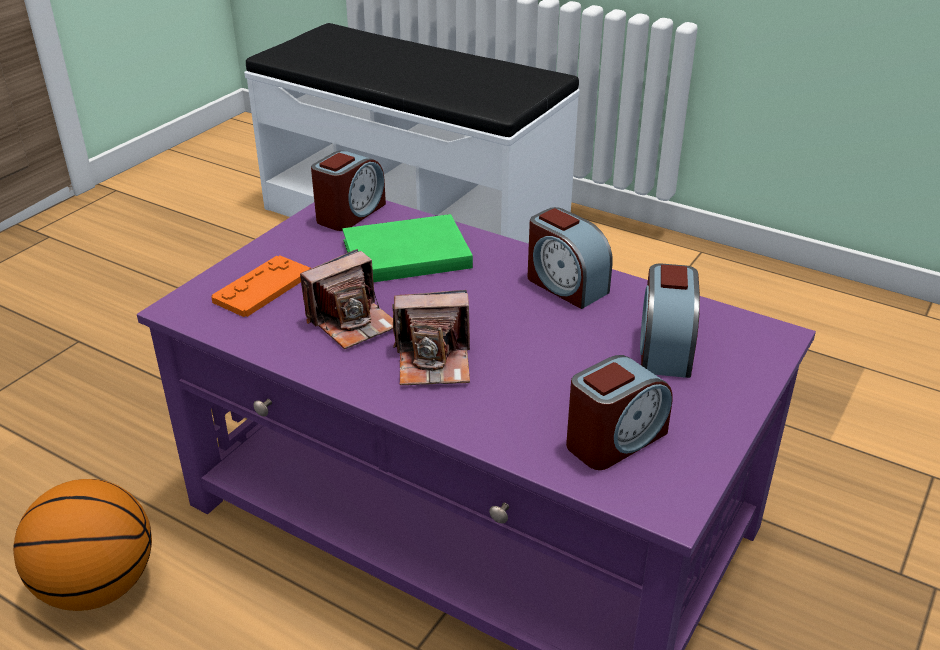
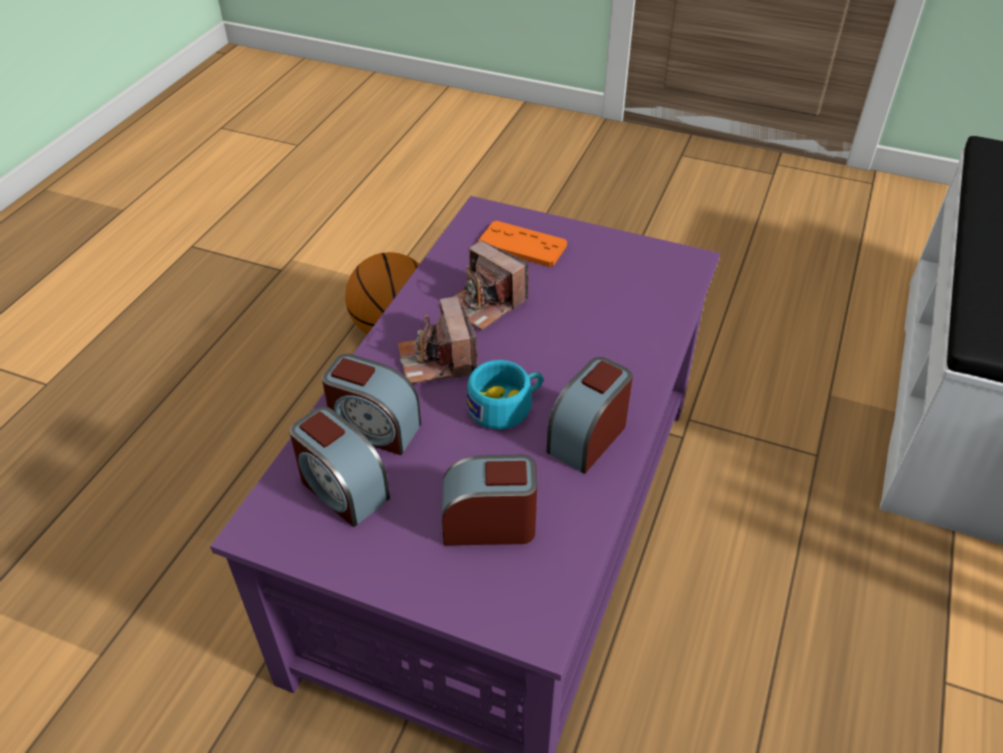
camera: 80 degrees right, 10 degrees up
alarm clock [311,150,386,231] -> alarm clock moved to [322,354,421,455]
green book [342,214,473,282] -> none
none -> turquoise cup [466,360,543,430]

